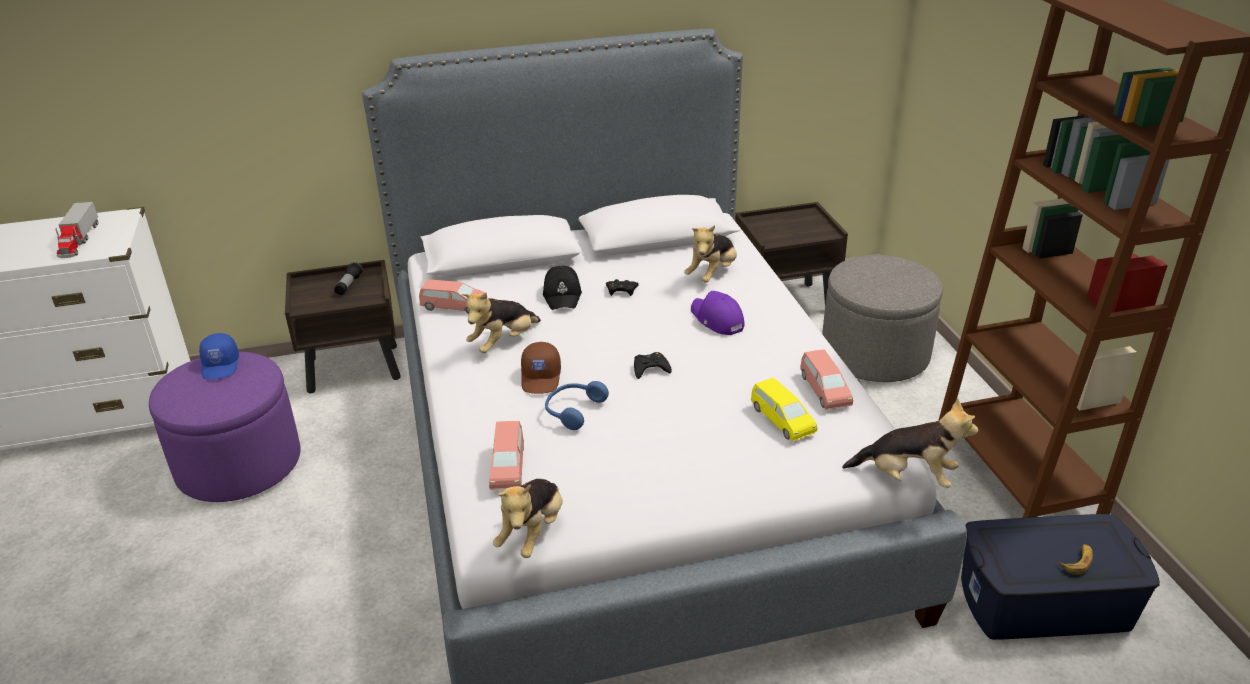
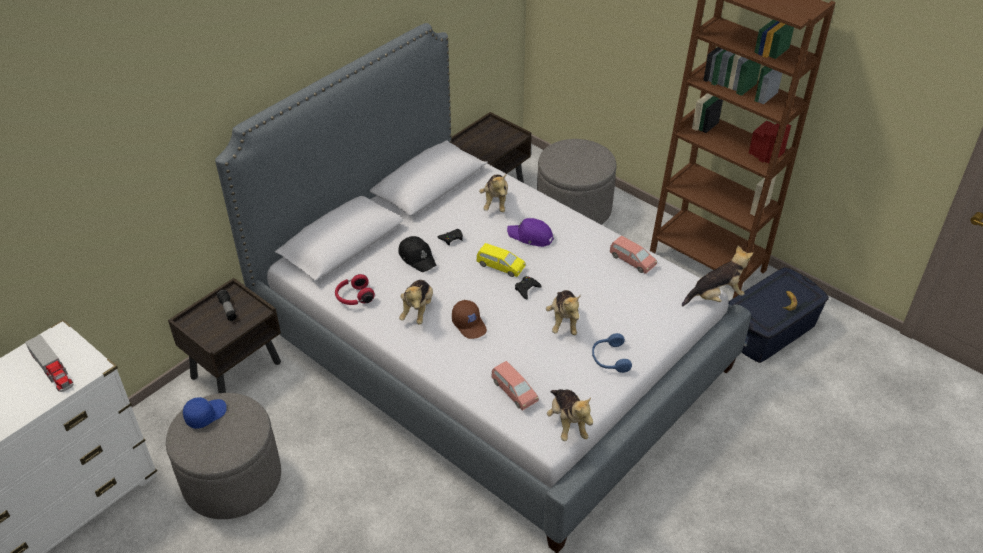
camera: 35 degrees left, 10 degrees up
purple ottoman [149,352,301,502] -> grey ottoman [166,393,281,519]
blue cap [199,333,239,380] -> blue cap turned 90 degrees counterclockwise [183,397,227,429]
pink toy car [419,279,485,314] -> red headphones [335,274,375,305]
blue headphones [545,381,609,430] -> blue headphones moved to [592,333,632,373]
yellow toy car [751,378,817,441] -> yellow toy car moved to [477,243,526,277]
none -> plush toy [546,290,581,335]

